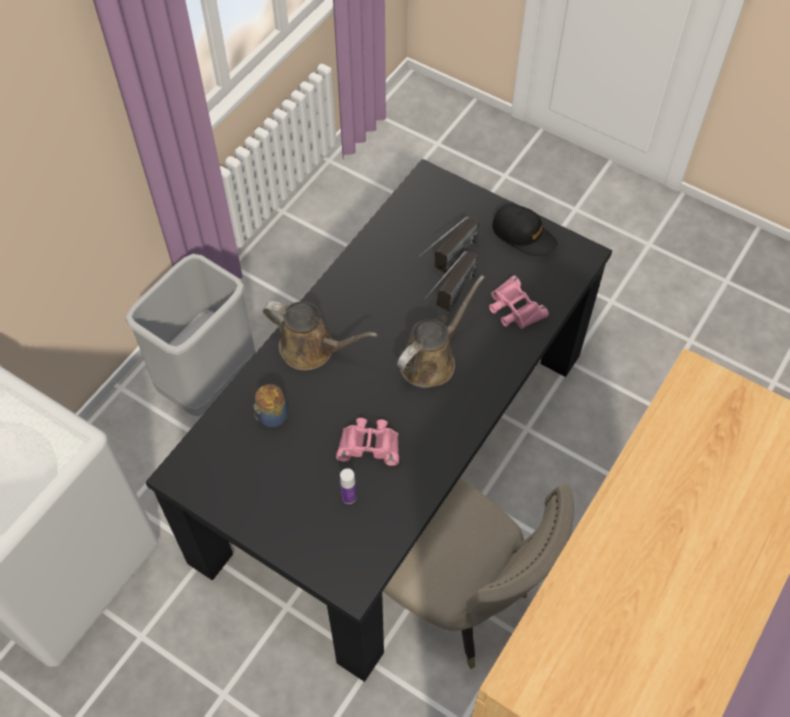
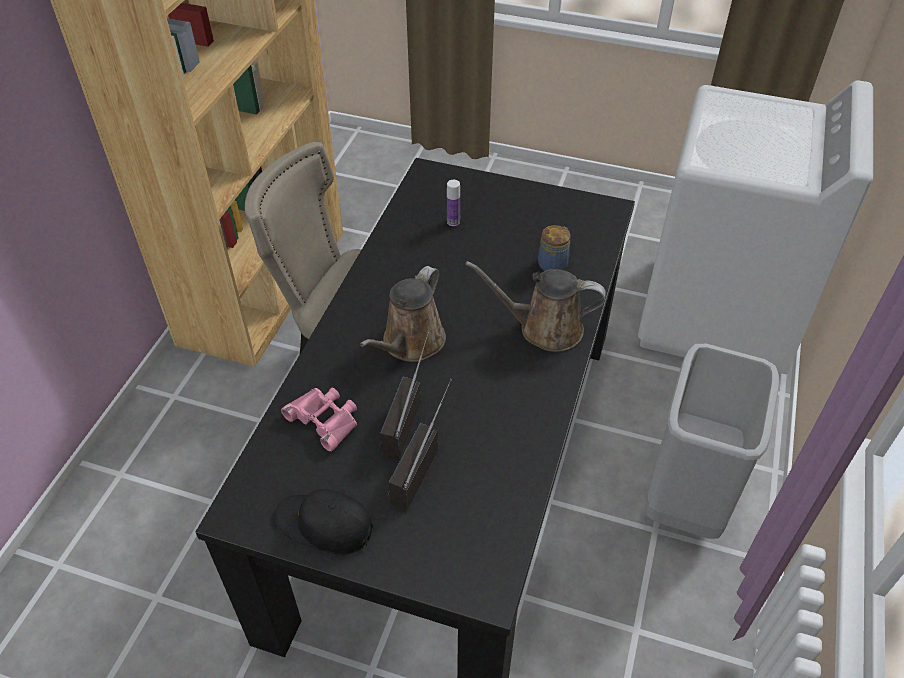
camera: 165 degrees right, 10 degrees down
pink binoculars [336,418,399,466] -> none

